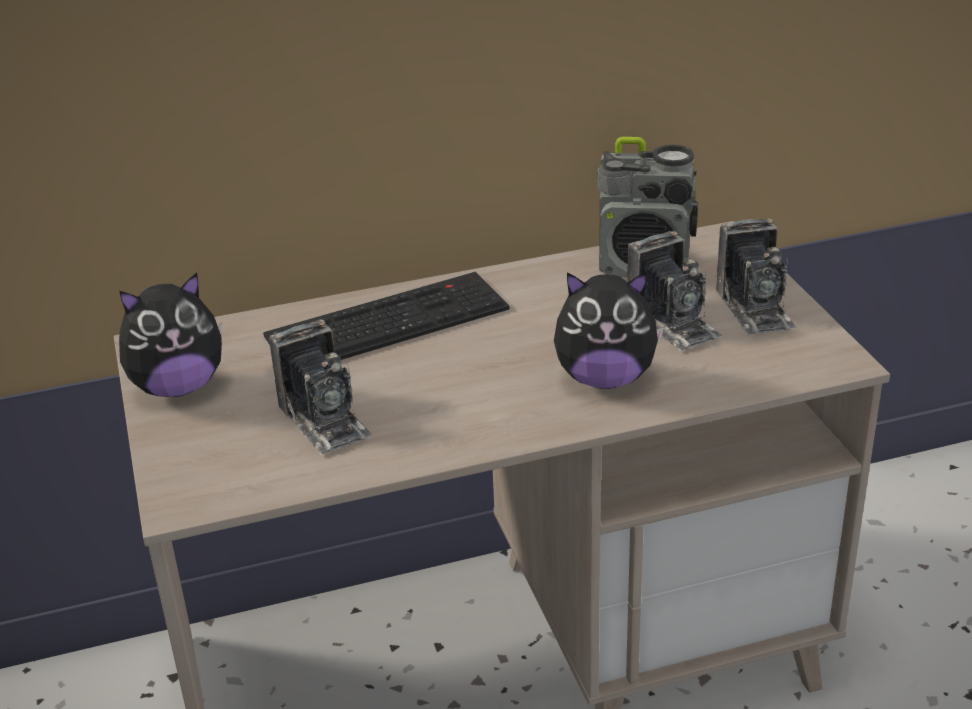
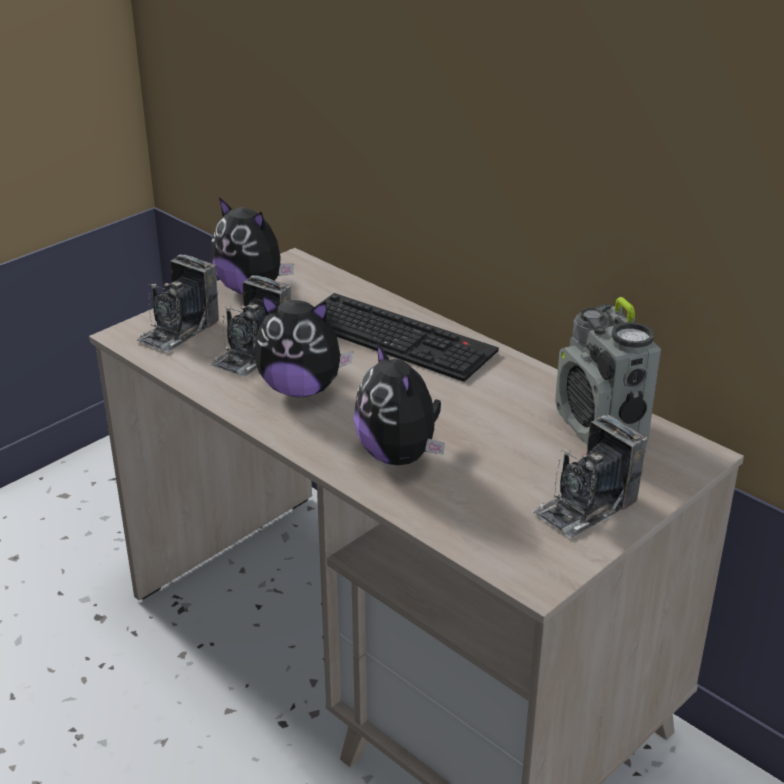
camera: 60 degrees right, 0 degrees up
camera [627,231,723,352] -> camera moved to [135,255,219,352]
none -> plush toy [255,294,353,397]

